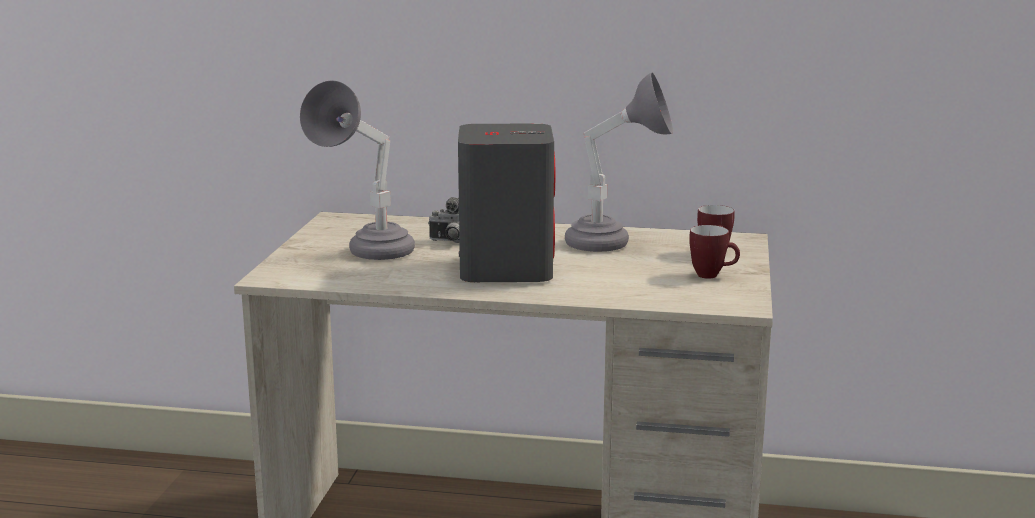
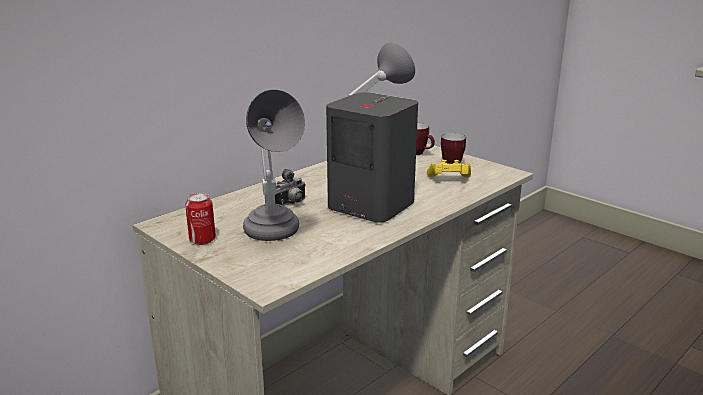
camera: 55 degrees left, 5 degrees up
none -> can [185,193,216,245]
none -> yellow game controller [427,160,471,177]

